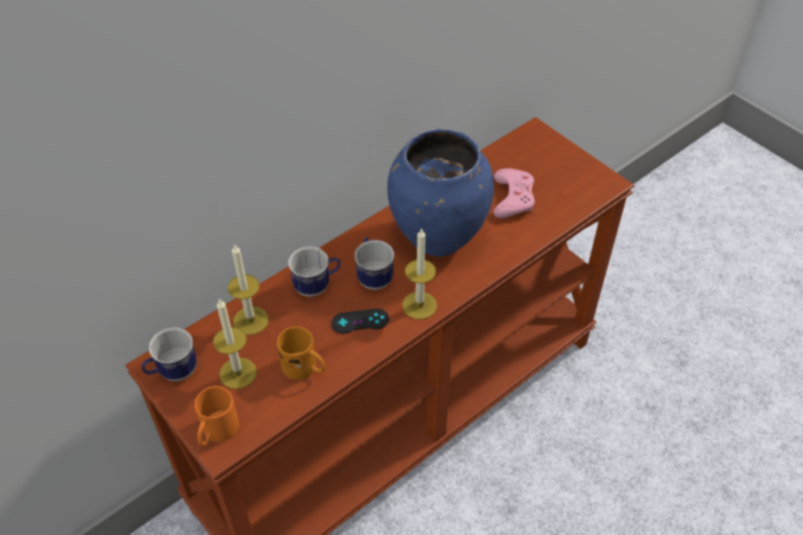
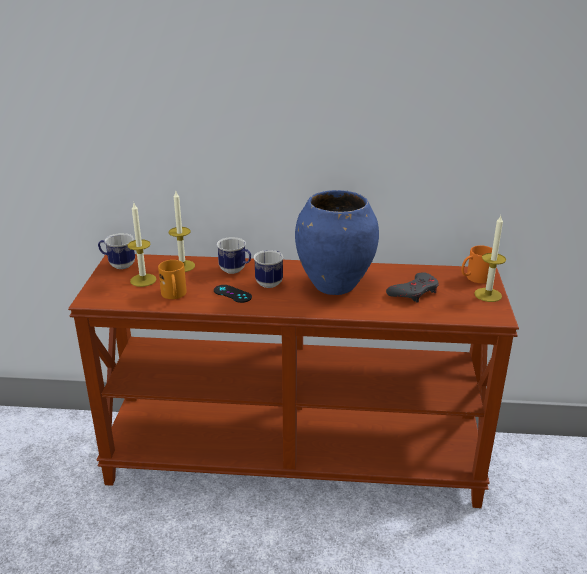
camera: 45 degrees right, 20 degrees down
orange mug [195,386,239,446] -> orange mug moved to [461,245,492,283]
candle [402,228,437,319] -> candle moved to [474,216,506,302]
pink game controller [494,168,535,218] -> grey game controller [386,272,439,303]

